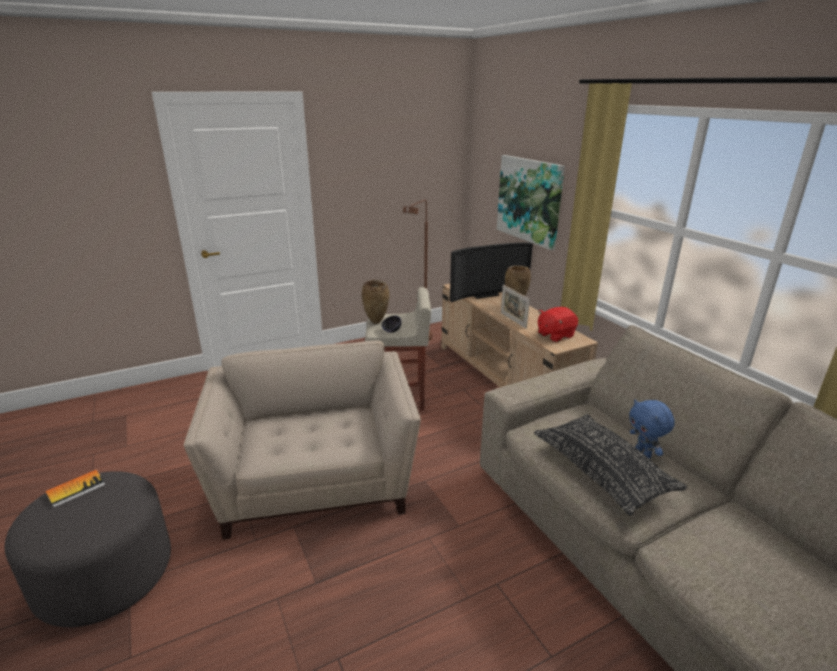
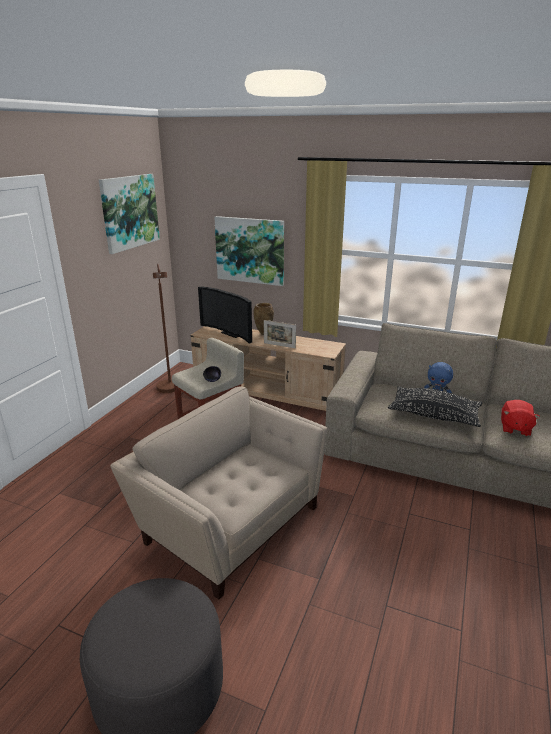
camera: 40 degrees left, 0 degrees up
book [45,470,106,508] -> none
brown vase [362,280,389,324] -> none
television [450,243,533,302] -> television turned 105 degrees clockwise [198,286,252,344]
red plush toy [538,307,578,342] -> red plush toy moved to [501,400,540,436]
none -> picture [99,174,160,254]

